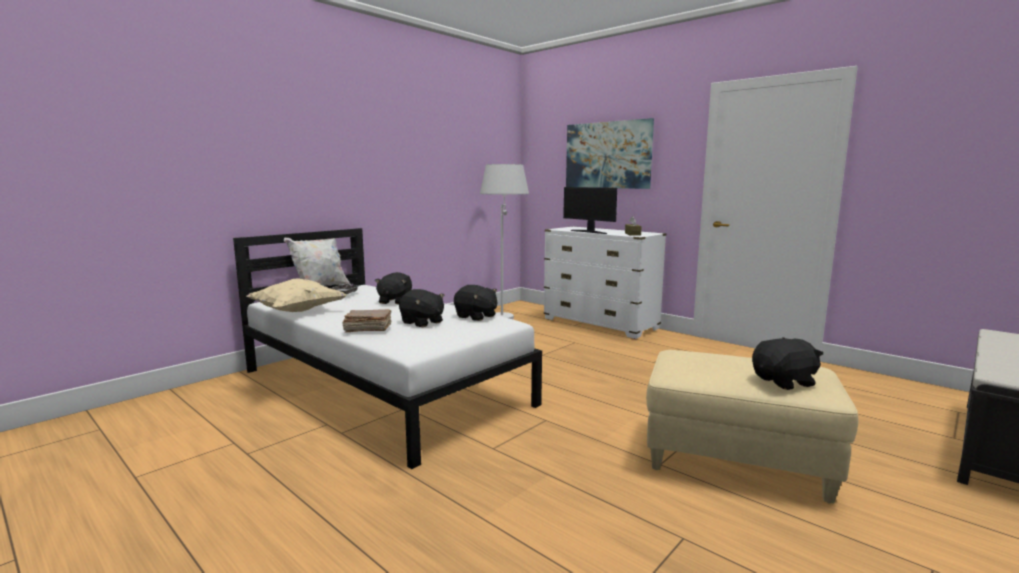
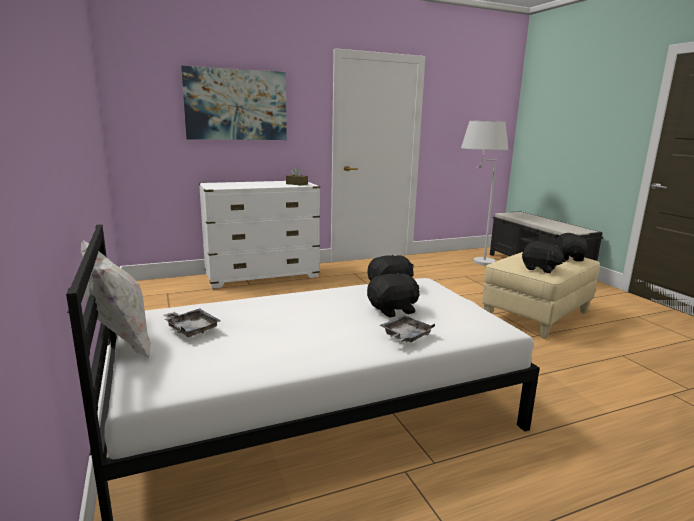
camera: 65 degrees left, 5 degrees up
beige pillow [246,278,346,312] -> none
brown book [342,309,392,333] -> grey tray [380,315,435,342]
black plush toy [374,272,412,305] -> black plush toy moved to [522,241,566,273]
white floor lamp [480,164,529,319] -> white floor lamp moved to [461,121,508,266]
monitor [563,187,617,234] -> none

